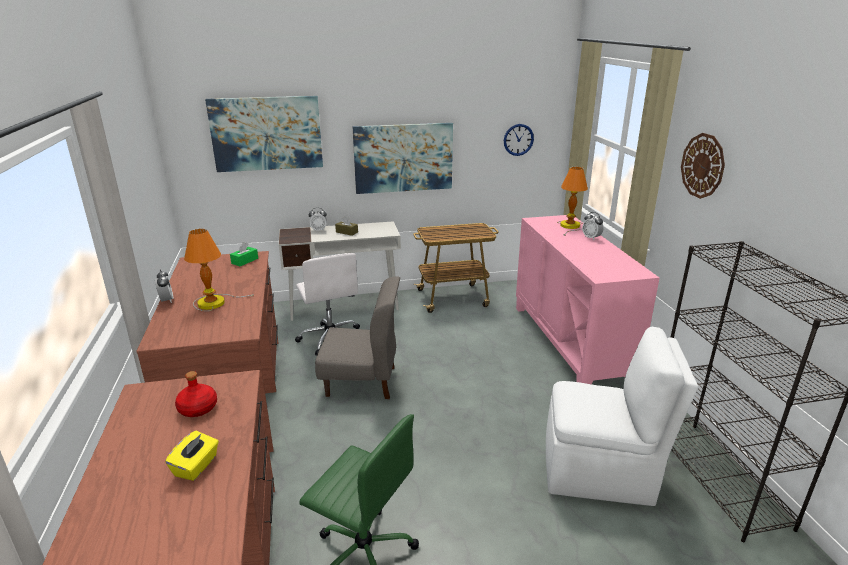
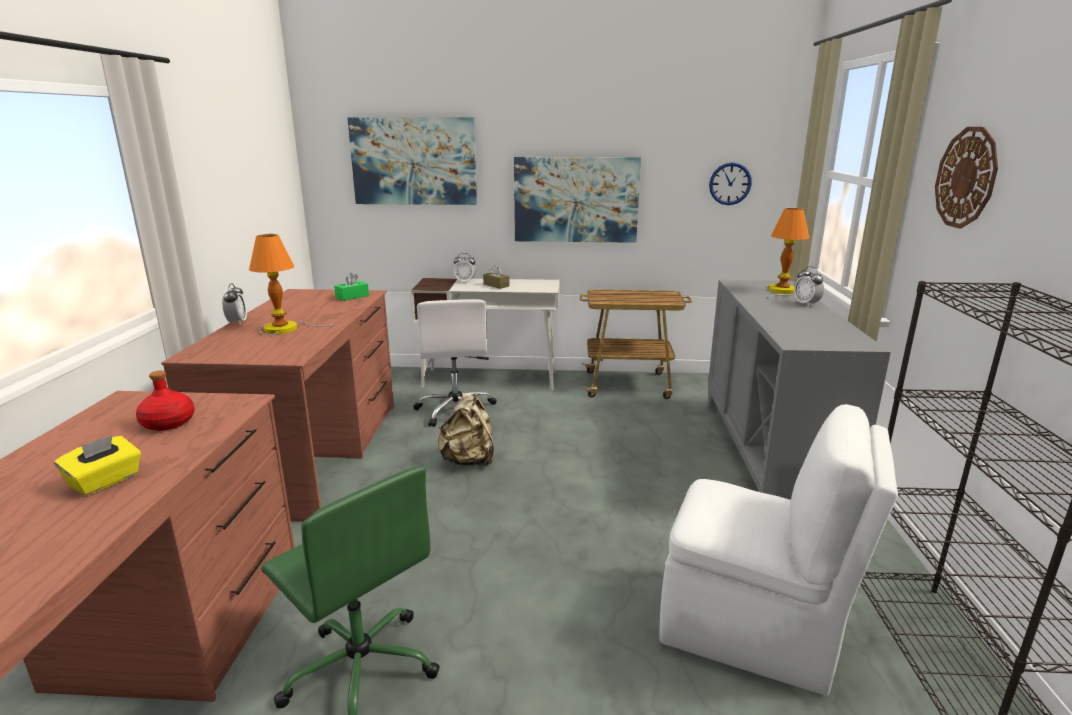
camera: 15 degrees right, 5 degrees down
grey chair [315,277,400,399] -> beige backpack [439,393,494,467]
pink cabinet [516,215,660,384] -> grey cabinet [708,280,891,500]

